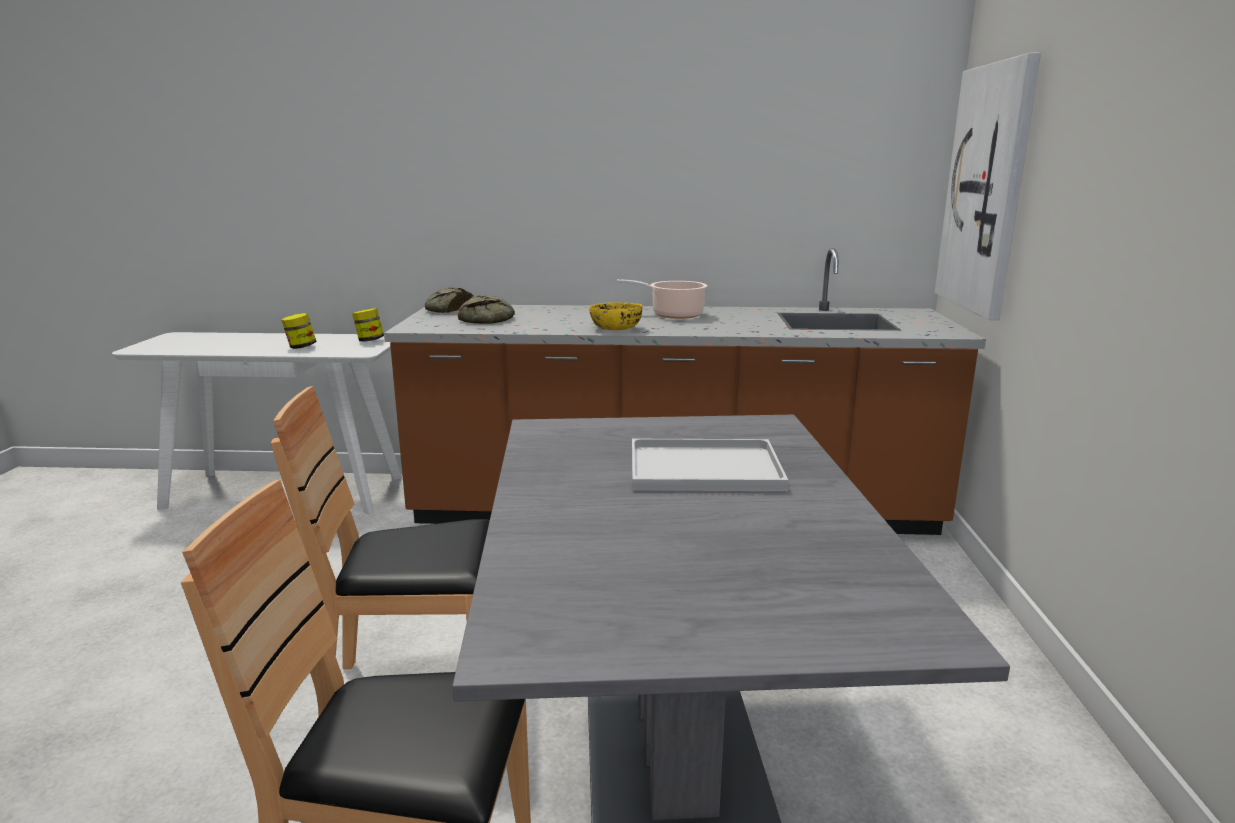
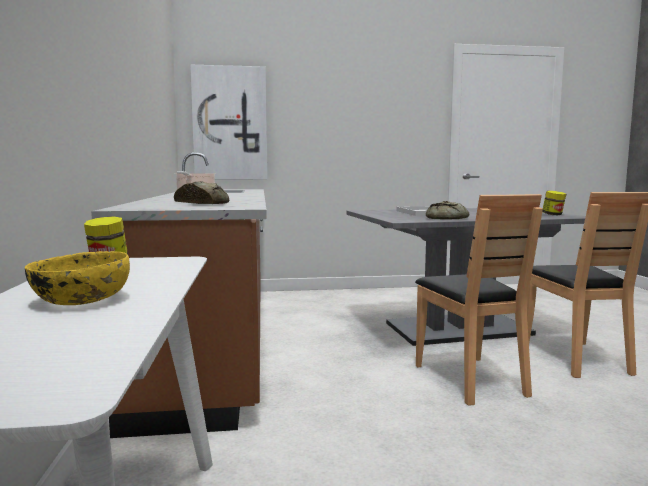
camera: 100 degrees left, 10 degrees down
jar [281,313,317,349] -> jar moved to [542,191,566,215]
bread [425,288,473,313] -> bread moved to [426,201,469,220]
yellow bowl [589,302,642,330] -> yellow bowl moved to [25,251,130,305]

